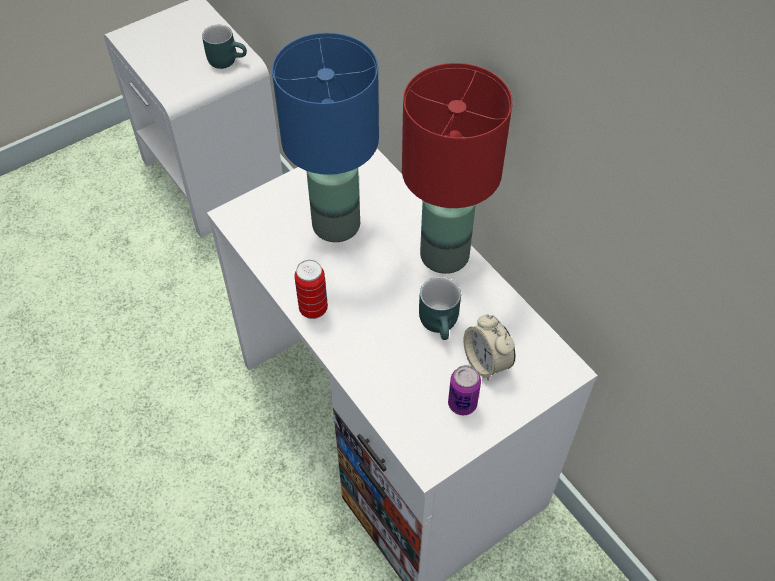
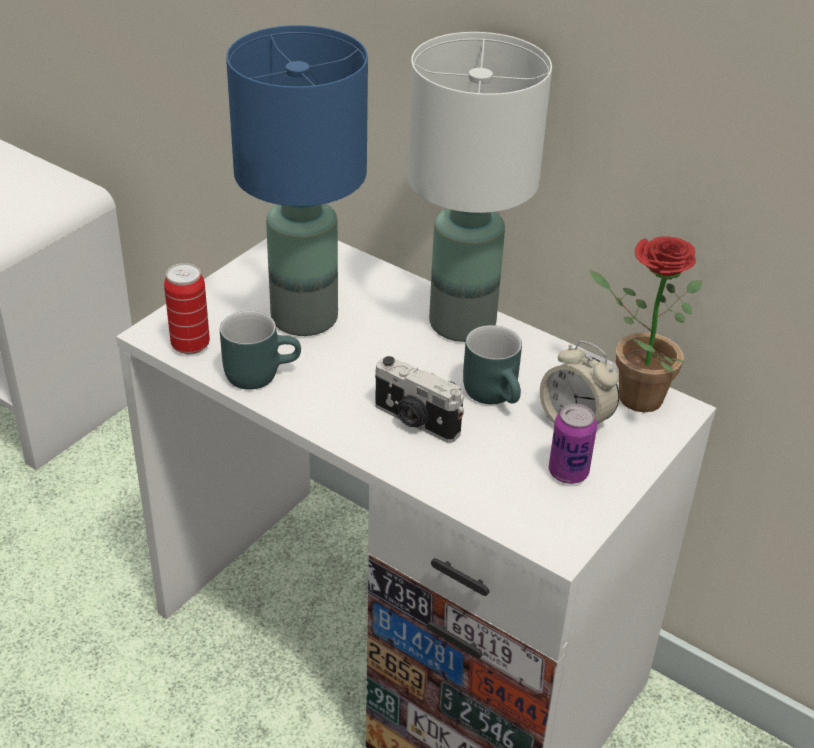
camera: 20 degrees left, 15 degrees down
turquoise mug [202,25,247,69] -> turquoise mug moved to [220,311,301,390]
can [294,260,328,319] -> can moved to [164,263,210,354]
red table lamp [402,63,513,274] -> white table lamp [407,32,552,342]
none -> camera [375,356,464,443]
none -> potted plant [590,236,702,413]

